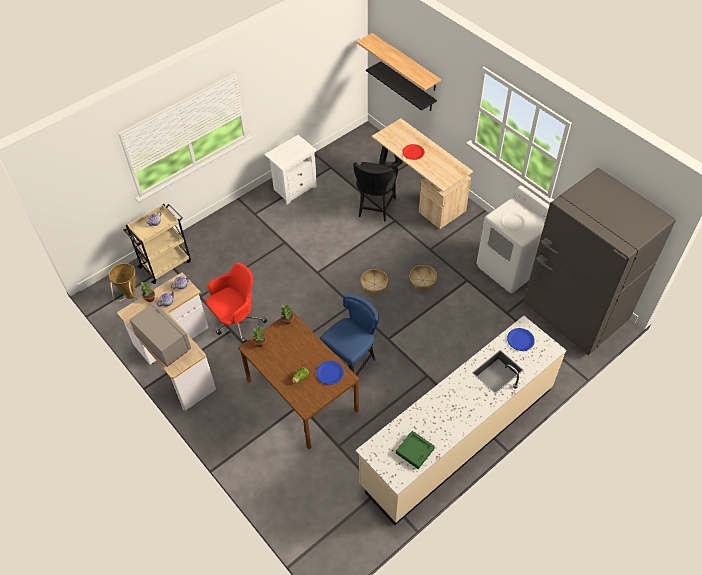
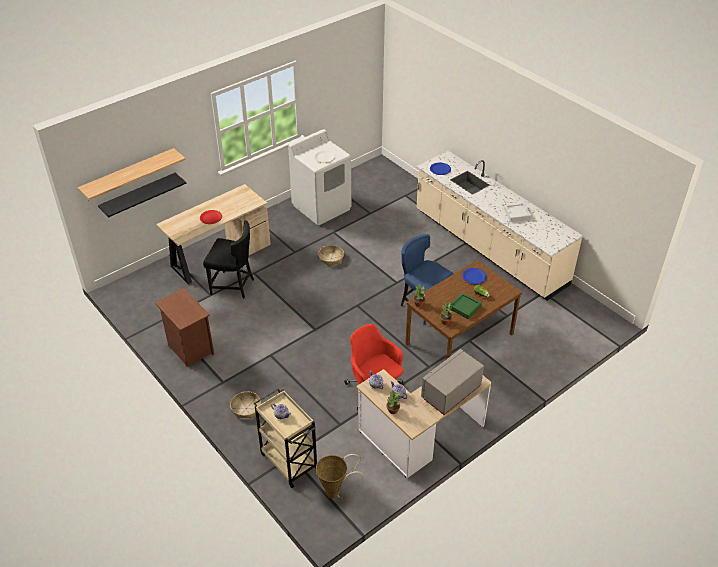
camera: 90 degrees left, 10 degrees down
white nightstand [264,135,317,204] -> brown nightstand [155,288,214,367]
basket [361,269,388,295] -> basket moved to [230,392,261,418]
green tray [396,431,435,469] -> green tray moved to [450,293,482,319]
grey fridge [523,168,676,355] -> none
none -> grey tray [504,203,532,222]

